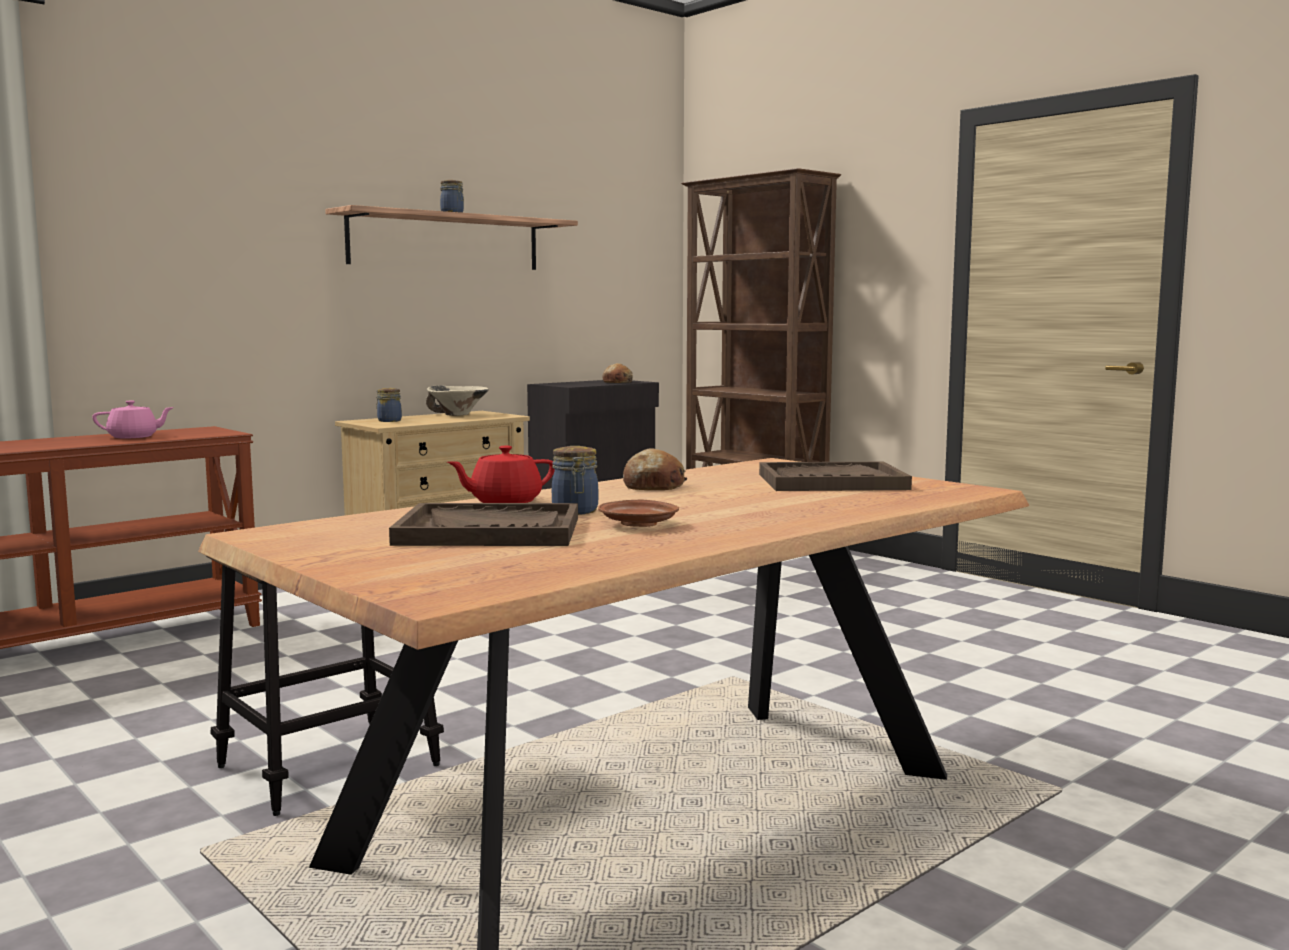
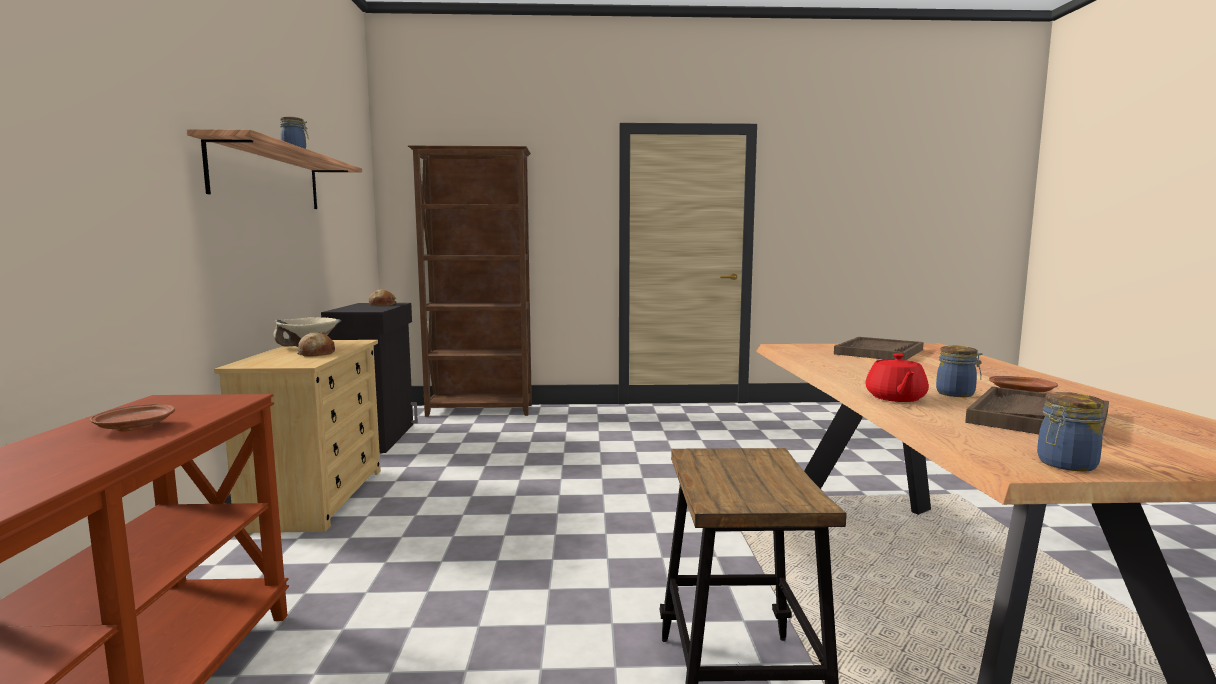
camera: 50 degrees left, 0 degrees up
pink teapot [92,400,174,438] -> brown plate [90,404,175,432]
jar [376,388,402,422] -> jar moved to [1037,392,1105,472]
bread [623,448,687,490] -> bread moved to [297,333,335,357]

